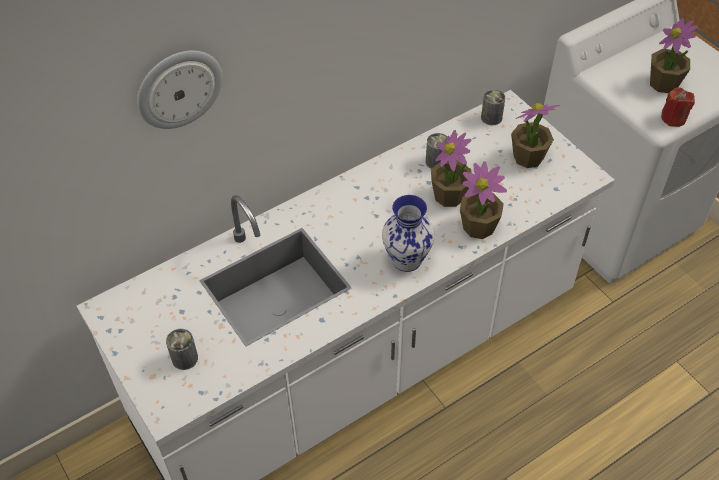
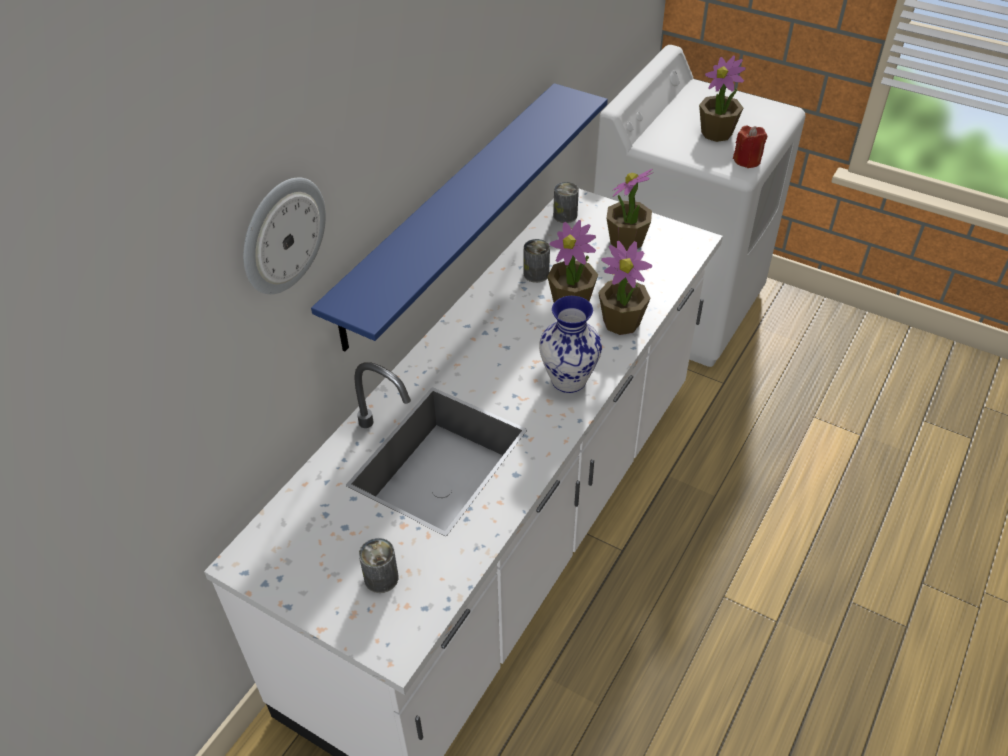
camera: 25 degrees left, 5 degrees down
none -> blue shelf [311,83,608,352]

